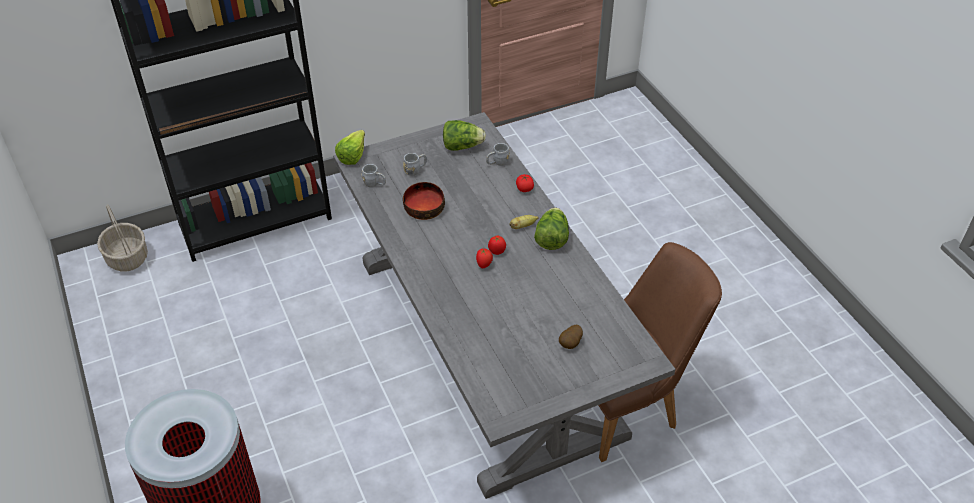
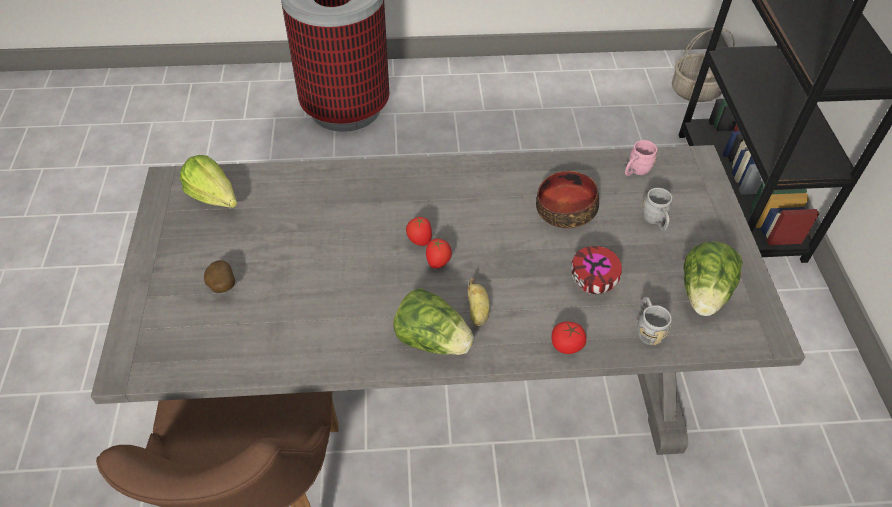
camera: 110 degrees right, 5 degrees up
lettuce [335,130,365,165] -> lettuce moved to [180,155,237,208]
grey mug [362,164,386,187] -> pink mug [625,140,657,176]
none -> bowl [571,246,622,294]

